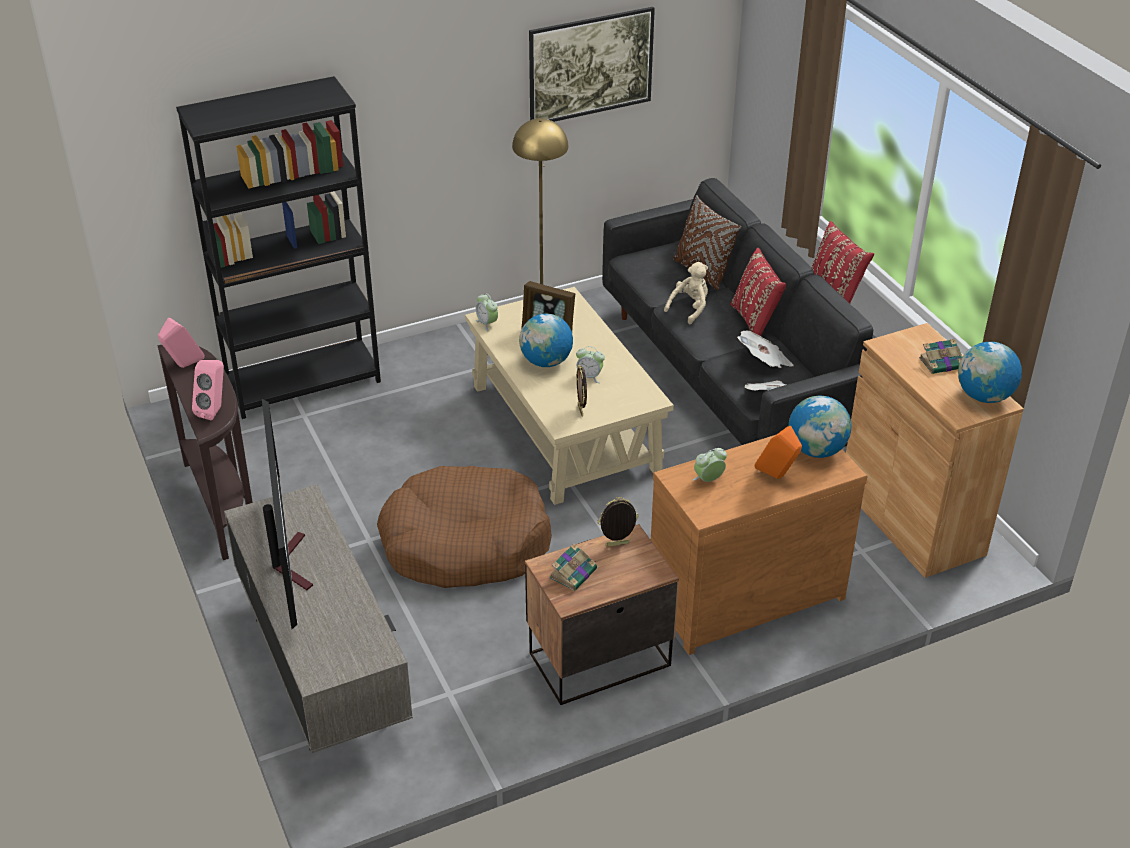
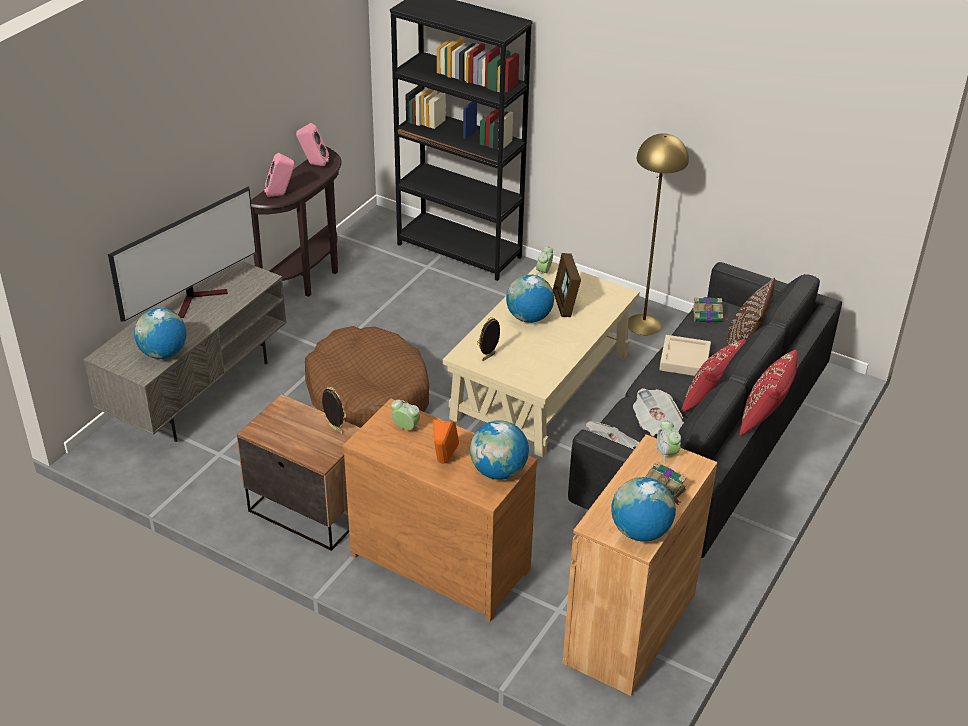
camera: 55 degrees right, 0 degrees up
picture [529,7,655,122] -> none
book [549,543,597,591] -> book moved to [692,298,727,322]
alarm clock [576,346,605,383] -> alarm clock moved to [655,420,681,464]
beige plush toy [664,262,708,324] -> beige tray [659,335,711,376]
none -> globe [134,308,187,359]

